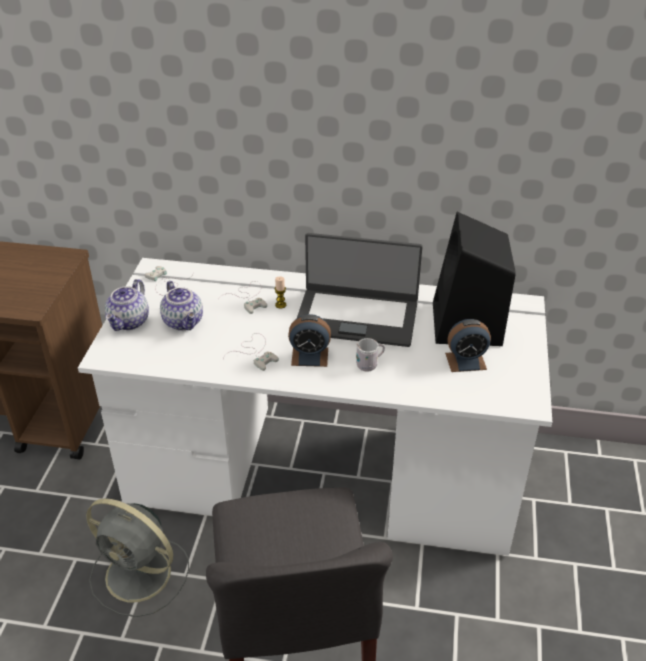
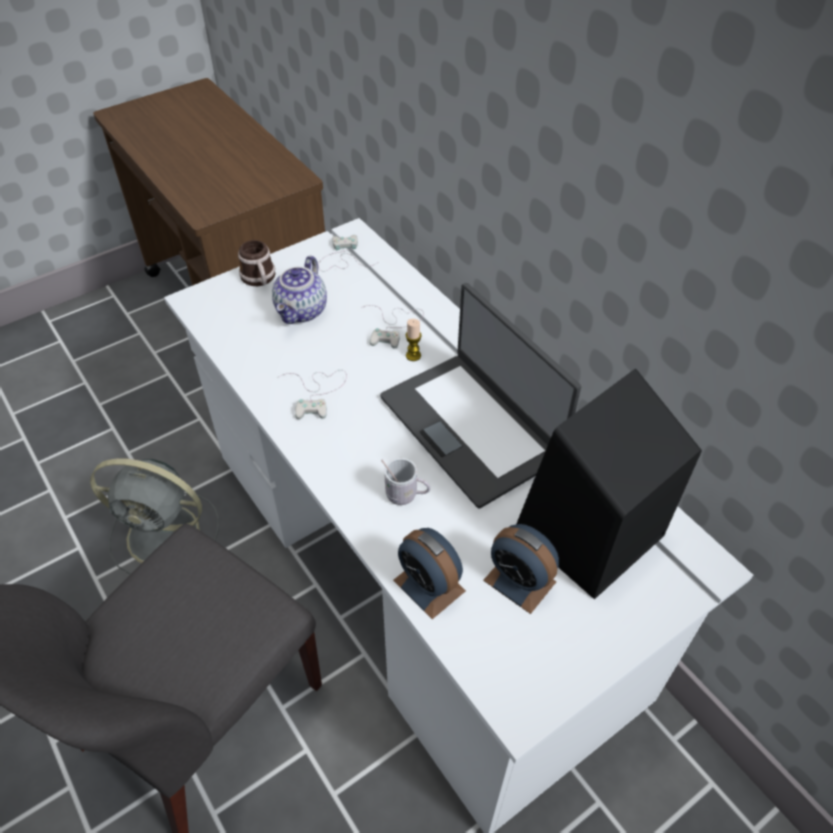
camera: 45 degrees right, 10 degrees up
grey fan [86,498,189,617] -> grey fan turned 60 degrees counterclockwise [90,458,219,575]
teapot [105,279,149,331] -> mug [238,240,275,286]
alarm clock [288,314,331,367] -> alarm clock moved to [393,528,466,619]

